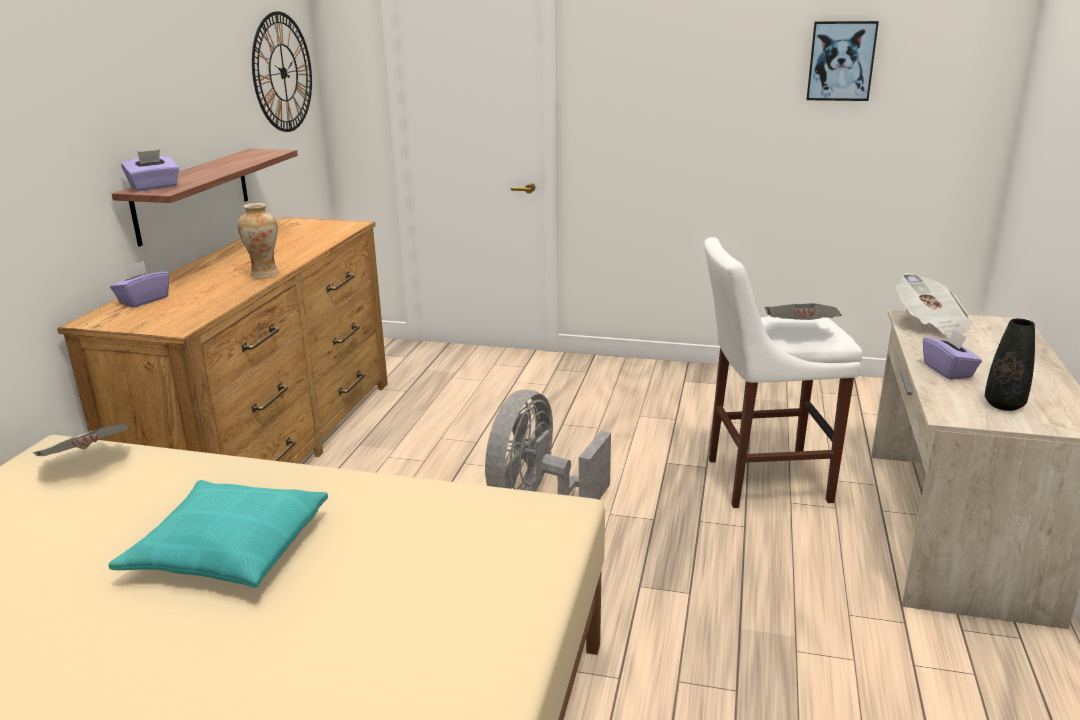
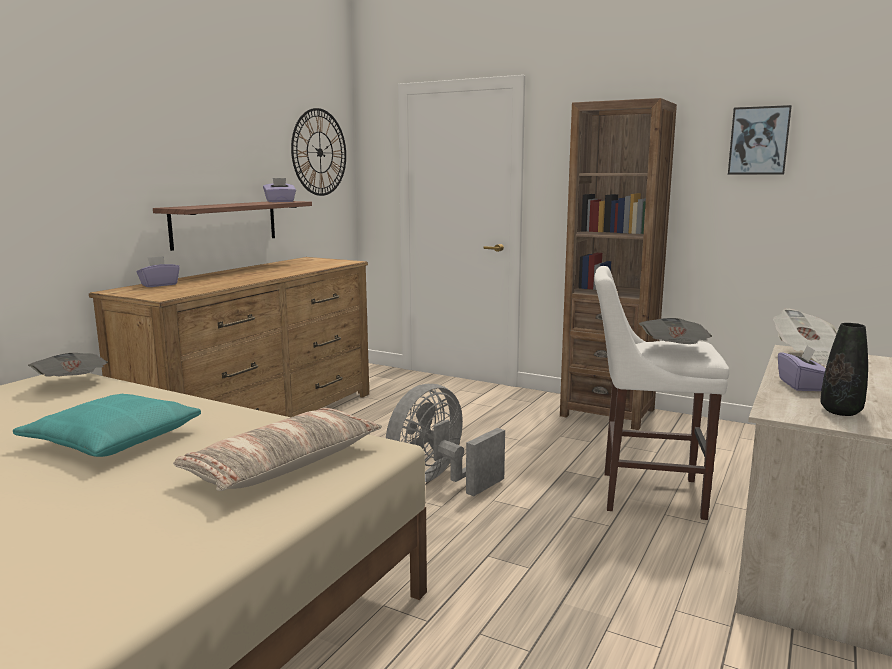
camera: 15 degrees right, 10 degrees down
purple tissue box [121,150,179,191] -> purple tissue box moved to [263,178,296,202]
vase [238,203,279,278] -> none
none -> pillow [173,408,382,491]
none -> brown bookcase [560,98,677,430]

